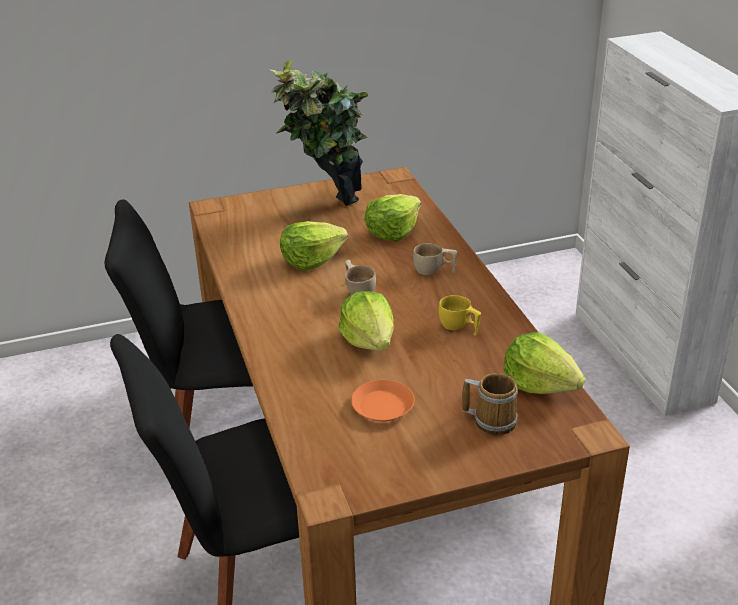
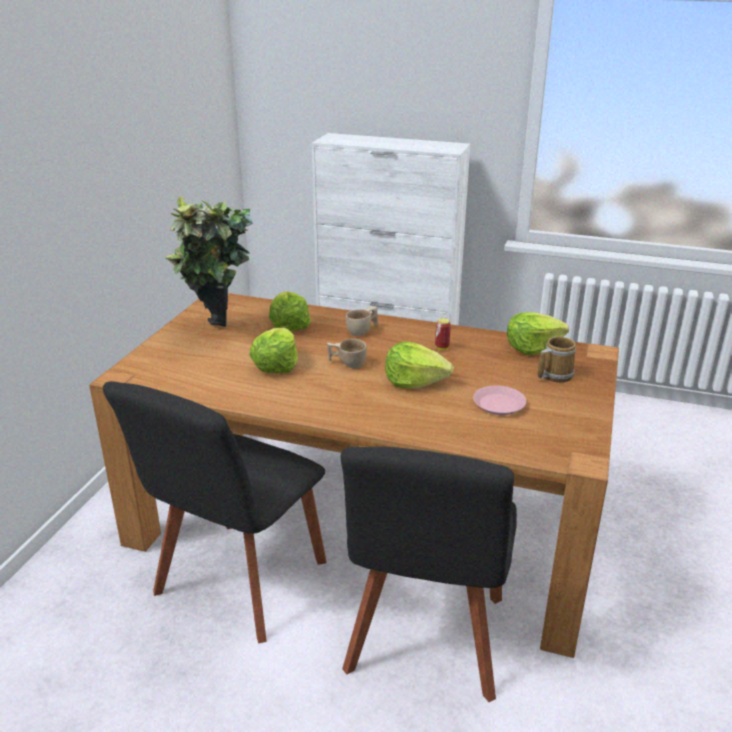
camera: 55 degrees left, 5 degrees down
orange plate [351,380,415,421] -> pink plate [473,386,526,415]
yellow cup [438,295,481,336] -> can [435,318,451,350]

